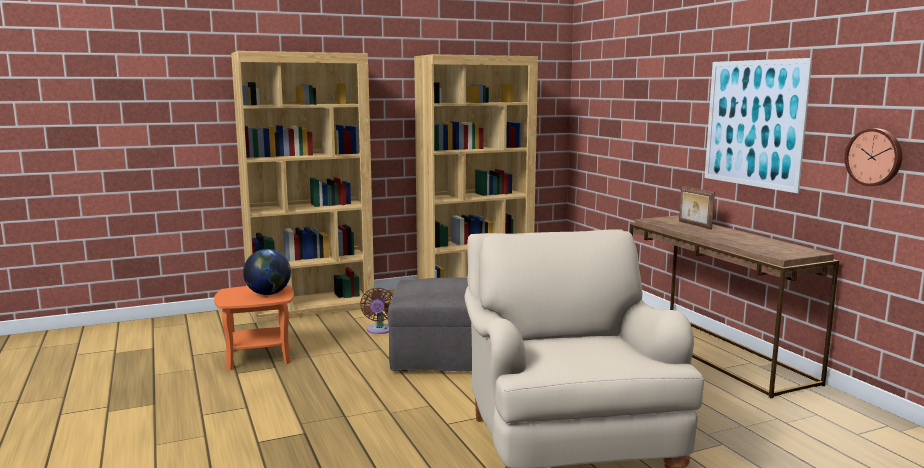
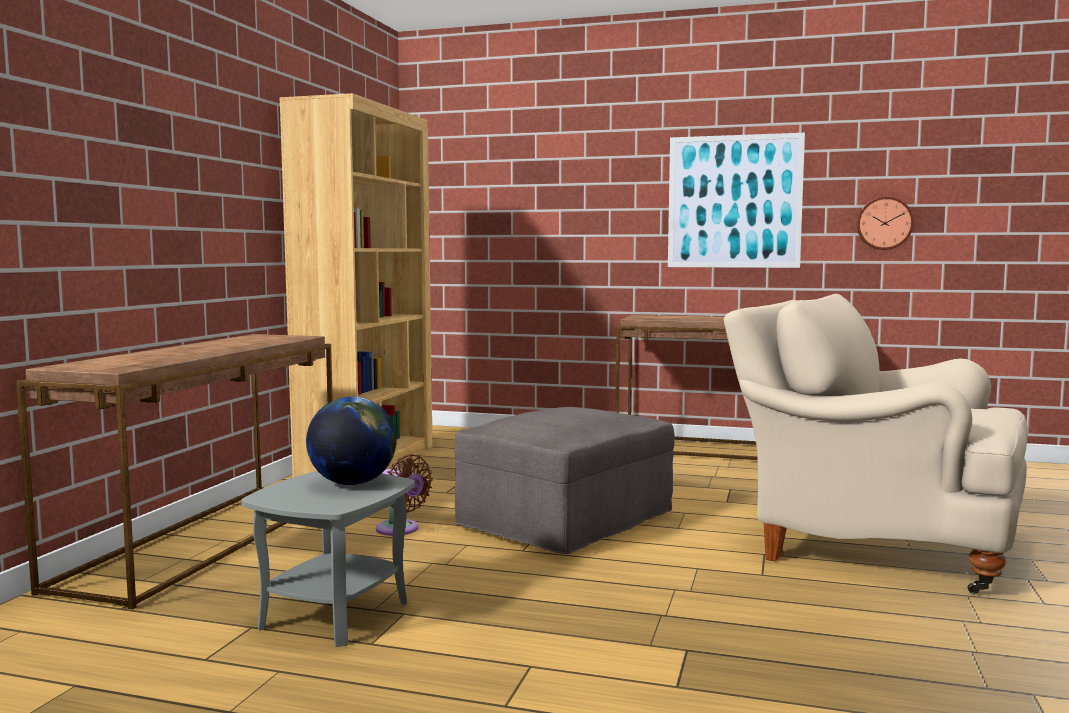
camera: 50 degrees left, 5 degrees down
orange side table [214,284,294,370] -> grey side table [241,471,415,647]
brown bookcase [231,51,374,323] -> brown console table [16,334,333,609]
picture frame [679,186,715,229] -> none

